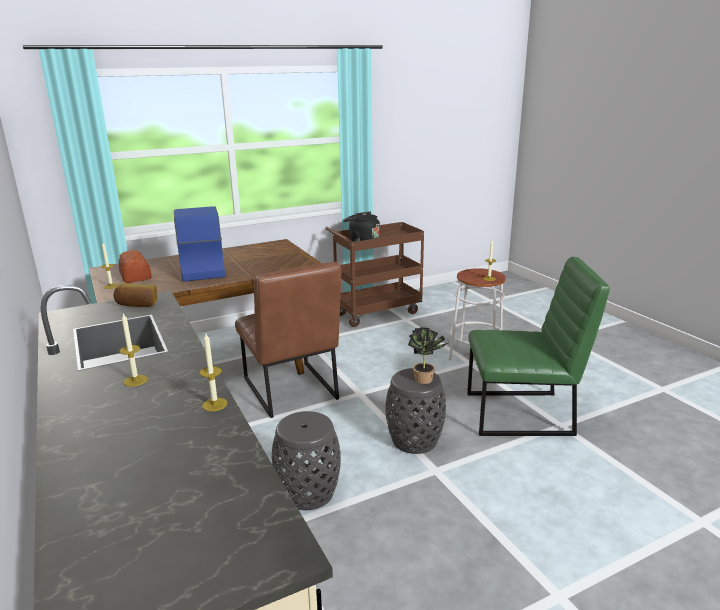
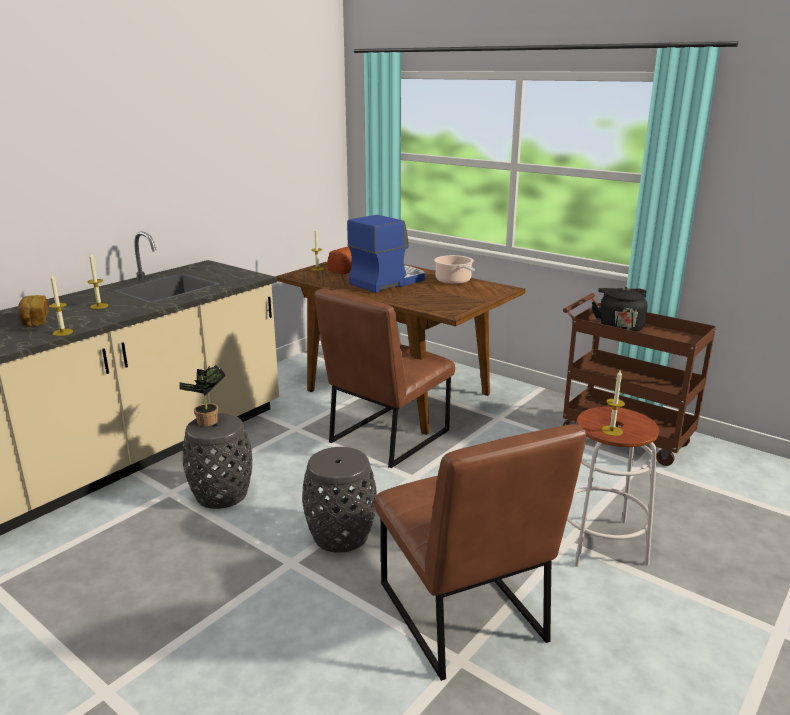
camera: 65 degrees right, 0 degrees up
bread [114,283,157,307] -> bread moved to [17,295,48,327]
potted plant [408,327,448,384] -> potted plant moved to [180,365,226,426]
green chair [467,257,610,436] -> brown chair [374,424,587,681]
none -> cooking pot [434,255,475,284]

